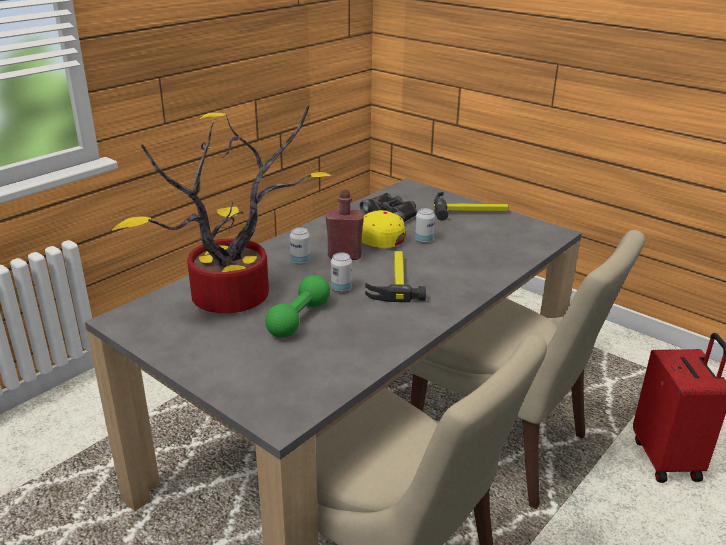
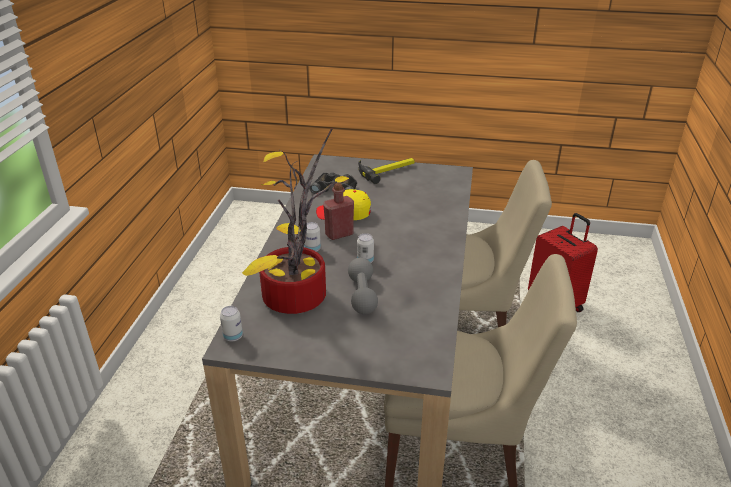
camera: 30 degrees left, 5 degrees up
green dumbbell [265,275,330,338] -> grey dumbbell [348,258,378,314]
hammer [365,251,426,302] -> none
can [415,208,435,243] -> can moved to [220,306,243,342]

